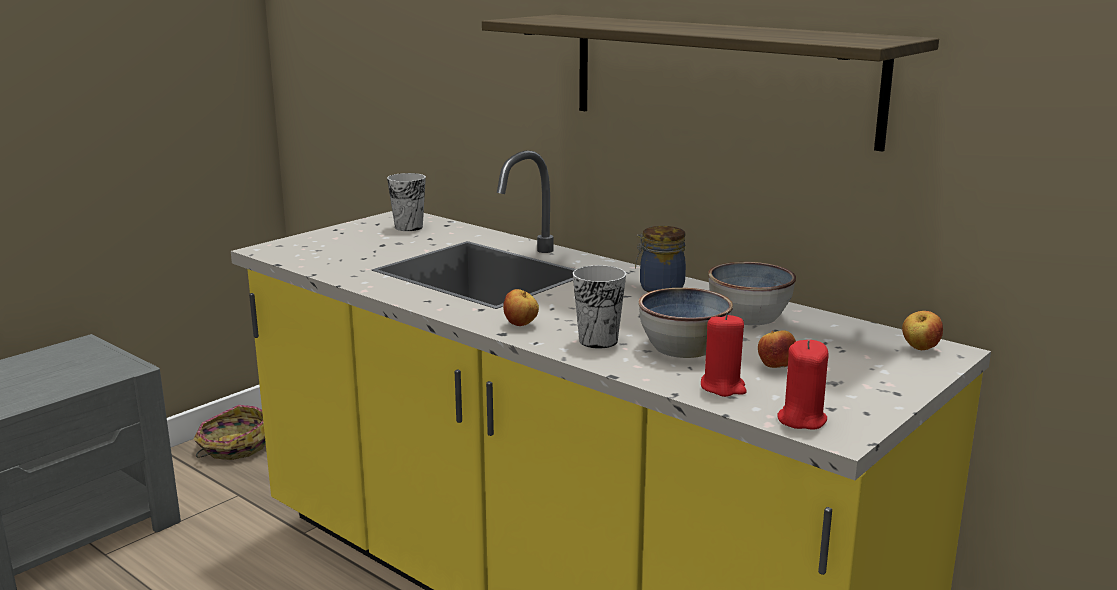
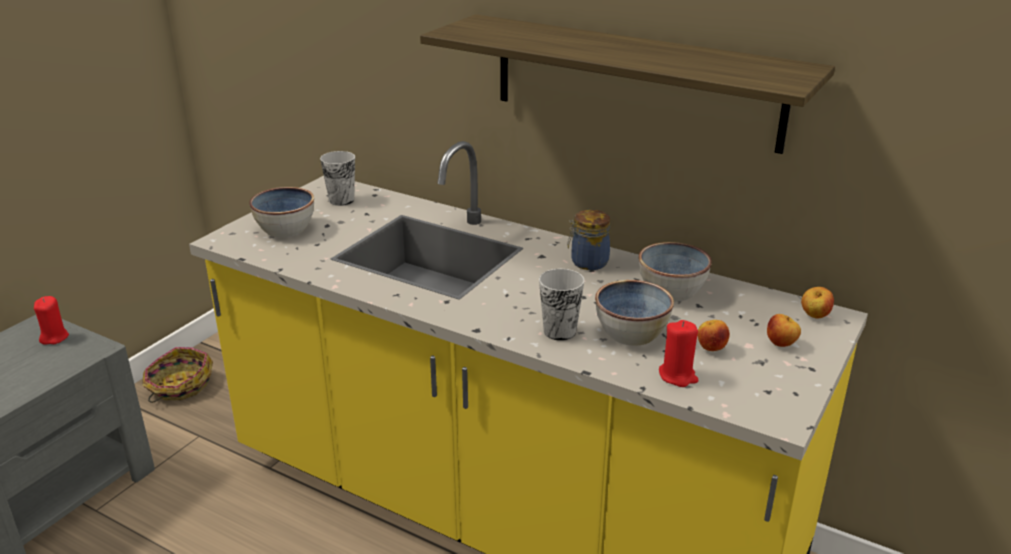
camera: 10 degrees left, 10 degrees up
apple [503,289,539,326] -> apple moved to [767,314,801,347]
red candle [777,340,829,430] -> red candle moved to [34,296,69,345]
none -> bowl [249,187,314,237]

